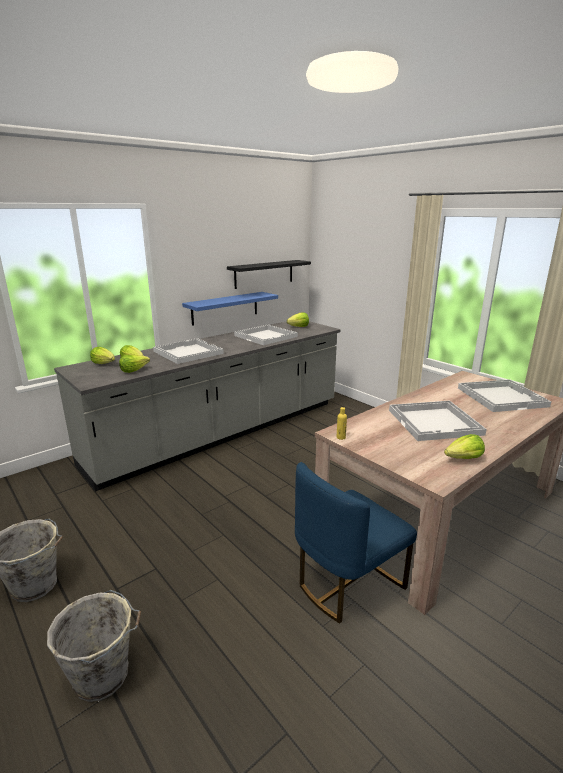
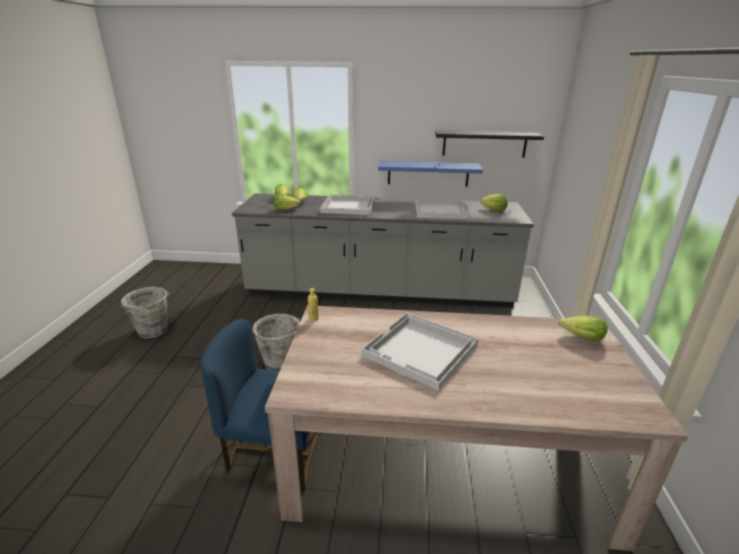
camera: 45 degrees right, 5 degrees up
grey bucket [47,590,141,702] -> grey bucket moved to [252,314,301,370]
lettuce [444,434,485,459] -> lettuce moved to [559,316,608,341]
white tray [458,379,552,412] -> none

